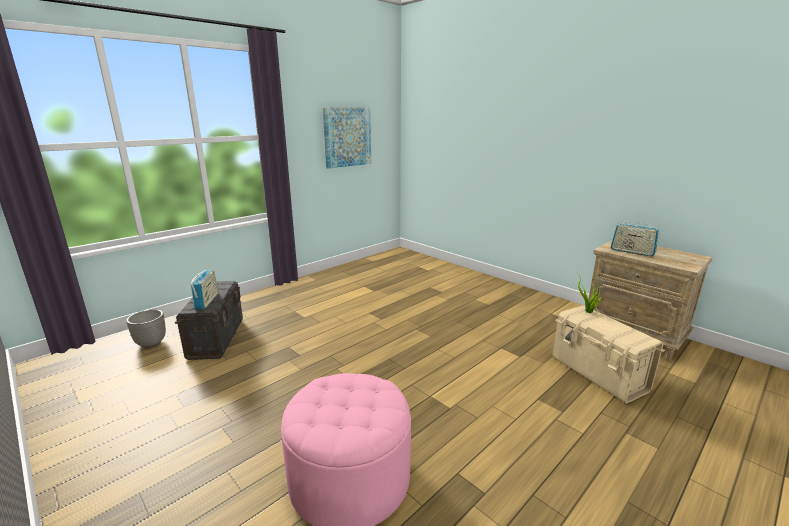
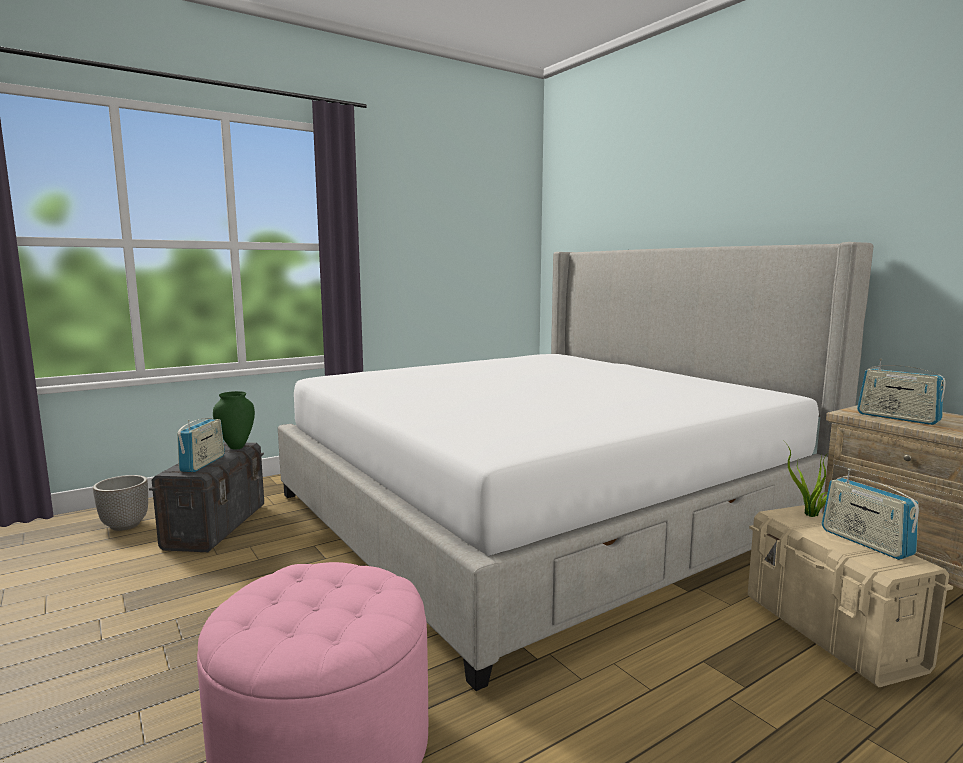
camera: 10 degrees right, 10 degrees down
picture [323,107,371,169] -> none
none -> green vase [213,391,255,450]
none -> bed [278,242,874,691]
none -> radio [822,469,919,560]

